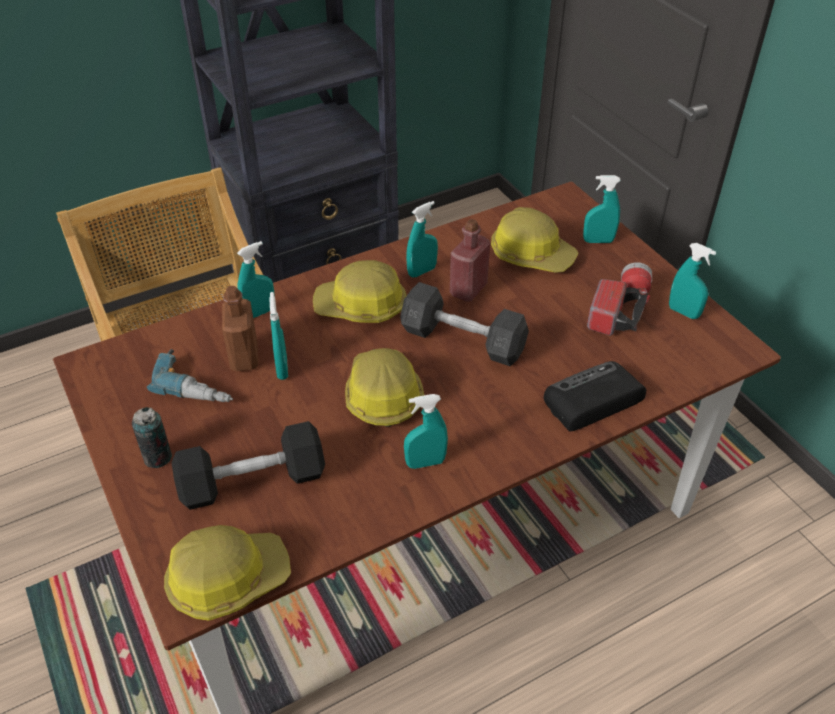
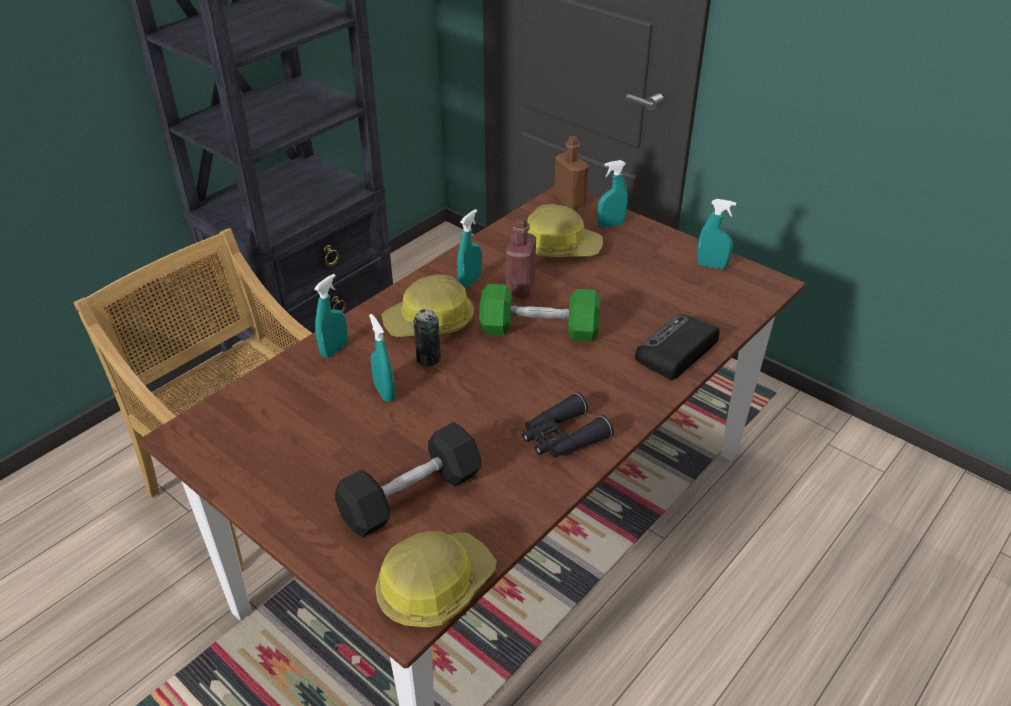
camera: 20 degrees left, 5 degrees down
can [132,407,172,468] -> can moved to [414,309,441,366]
power drill [147,349,233,402] -> none
brown bottle [222,286,258,371] -> brown bottle moved to [554,136,589,209]
hard hat [345,348,424,427] -> none
grey dumbbell [400,282,529,366] -> green dumbbell [479,284,600,341]
turquoise spray bottle [404,394,448,469] -> black binoculars [522,392,614,458]
flashlight [587,262,652,336] -> none

